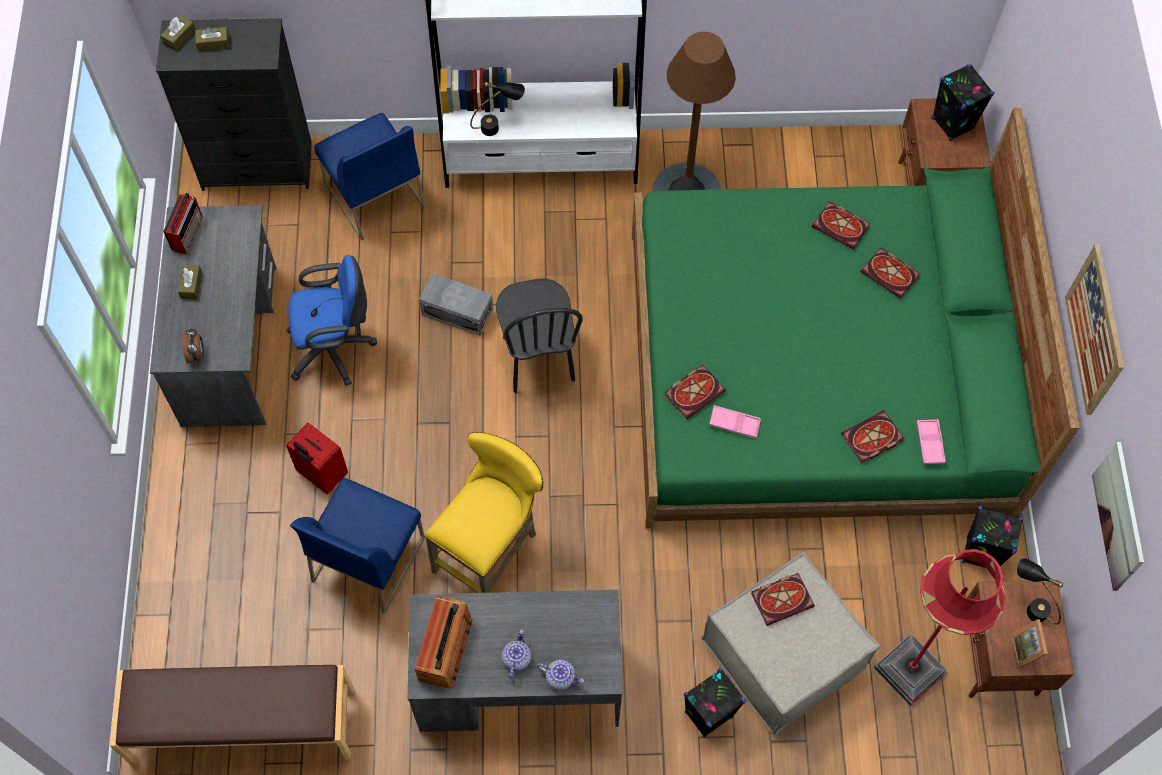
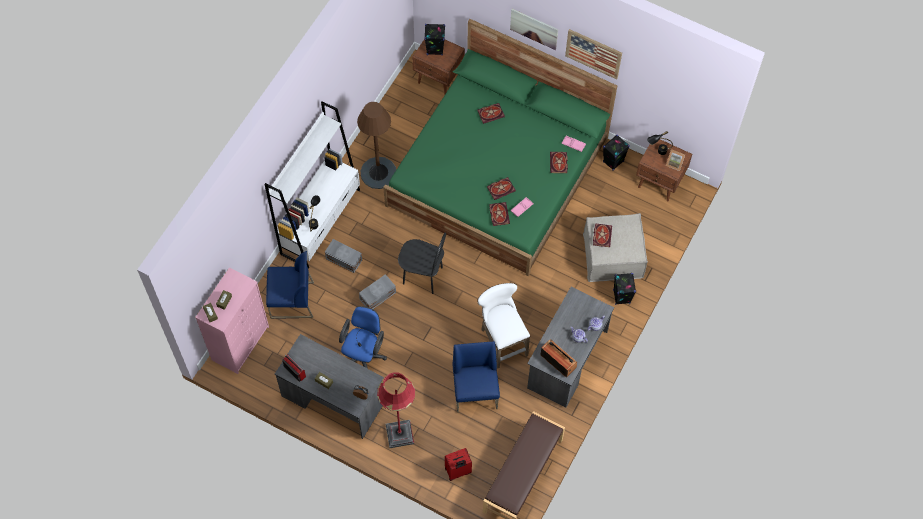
camera: 60 degrees left, 0 degrees up
black dresser [156,18,312,191] -> pink dresser [195,267,269,374]
red suitcase [286,423,348,495] -> red suitcase moved to [445,448,472,481]
blue chair [290,478,425,614] -> blue chair turned 150 degrees counterclockwise [453,341,500,413]
yellow stool [425,432,544,593] -> white stool [477,283,530,368]
book [812,201,870,250] -> book moved to [487,177,516,200]
red floor lamp [874,549,1005,706] -> red floor lamp moved to [377,372,415,448]
picture [1092,442,1144,591] -> picture moved to [510,9,558,50]
none -> grey storage box [325,239,362,273]

